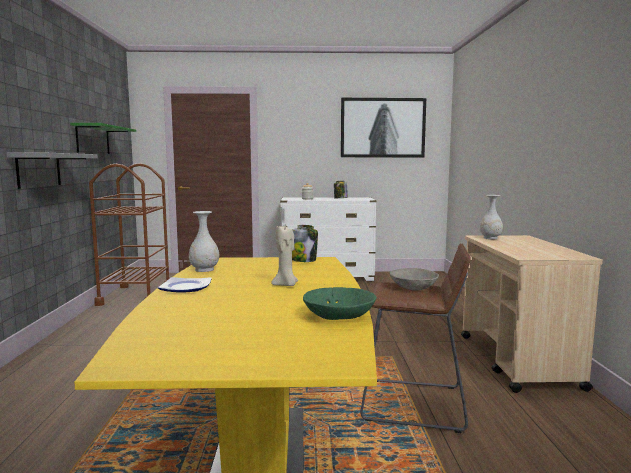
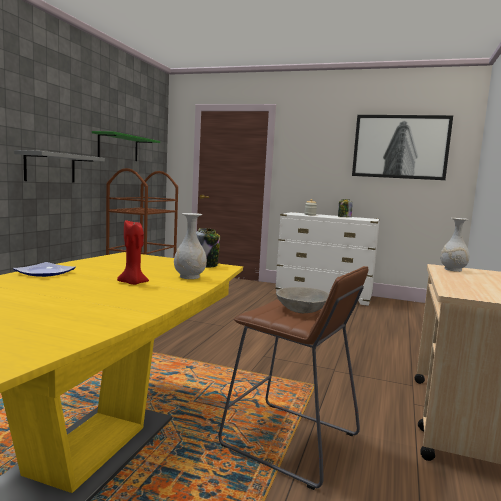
camera: 20 degrees right, 0 degrees up
white vase [189,211,219,272] -> white vase moved to [174,213,207,279]
beige candle [271,226,298,286] -> red candle [117,220,149,285]
green bowl [303,287,377,320] -> none

